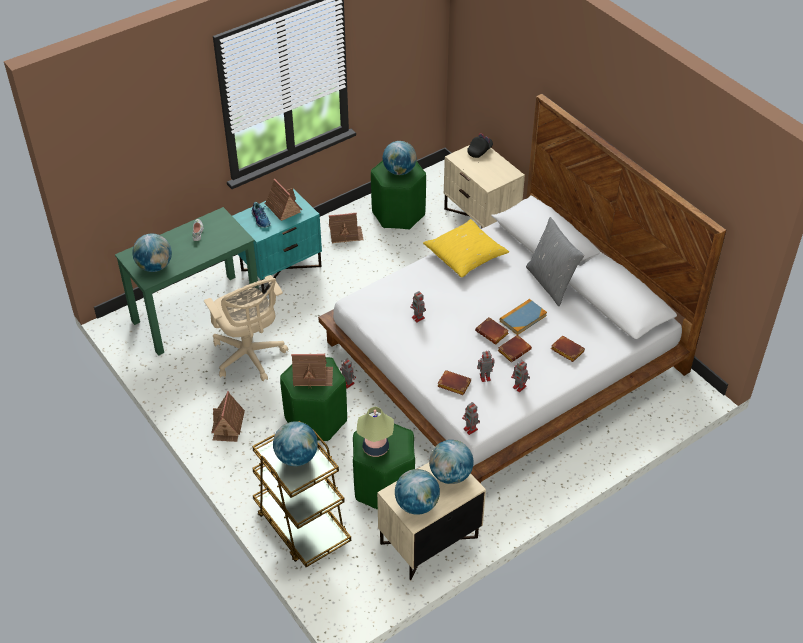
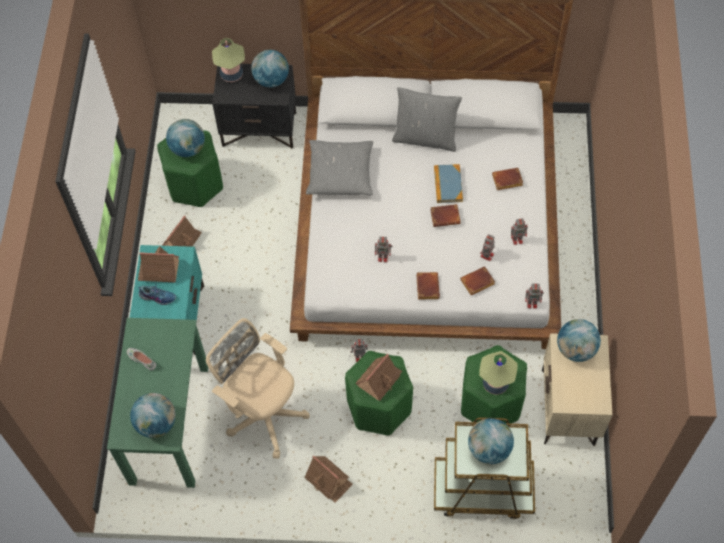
camera: 50 degrees left, 15 degrees up
beige office chair [204,275,289,381] -> beige office chair turned 150 degrees counterclockwise [206,318,310,459]
globe [395,469,440,515] -> globe moved to [251,50,289,88]
yellow pillow [423,219,509,278] -> grey pillow [306,140,373,195]
beige nightstand [444,145,525,229] -> black nightstand [212,64,296,149]
black cap [467,133,493,158] -> table lamp [212,38,245,82]
brown book [497,335,532,362] -> brown book moved to [416,272,440,300]

